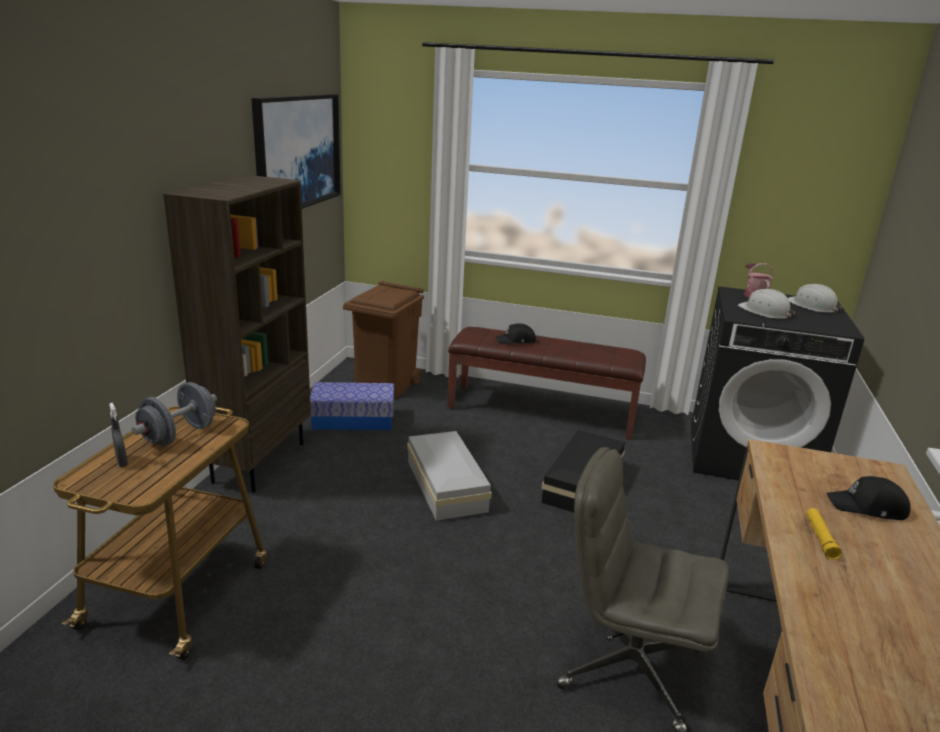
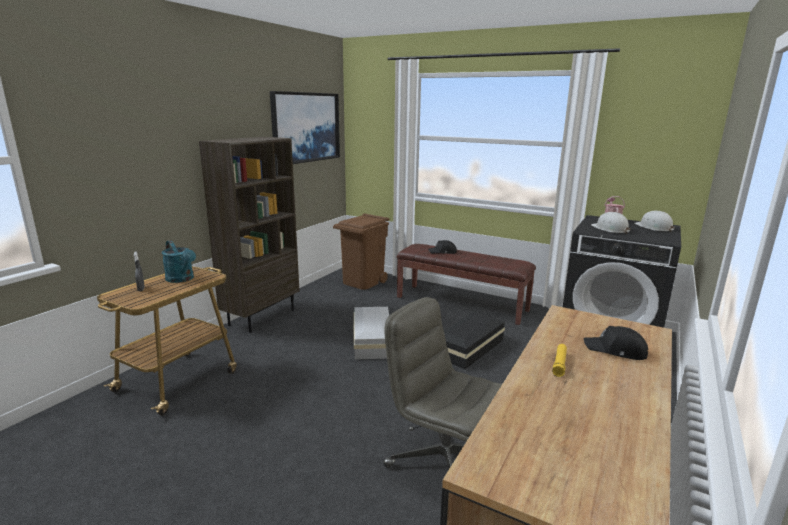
camera: 15 degrees right, 5 degrees down
grey dumbbell [132,382,217,446] -> turquoise watering can [162,240,196,283]
storage box [310,382,394,430] -> none

